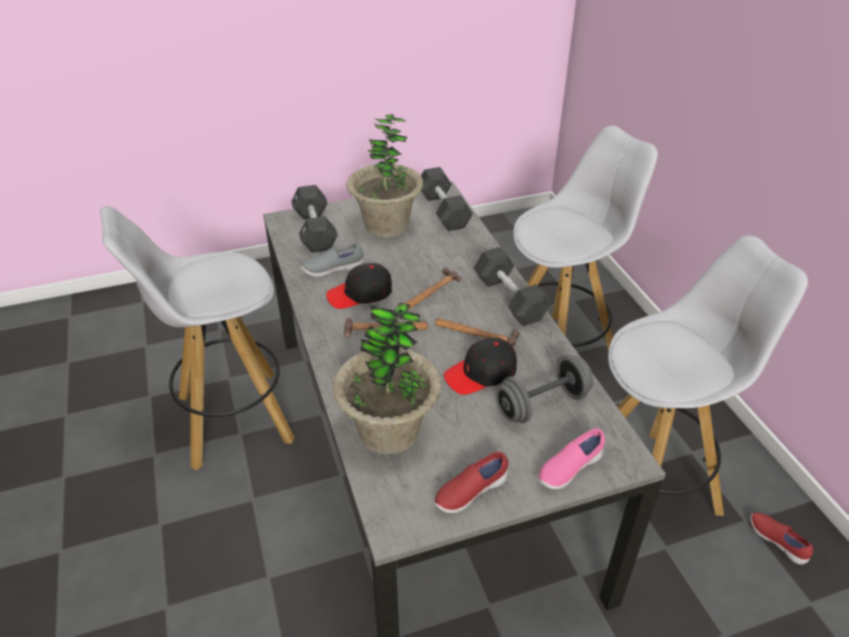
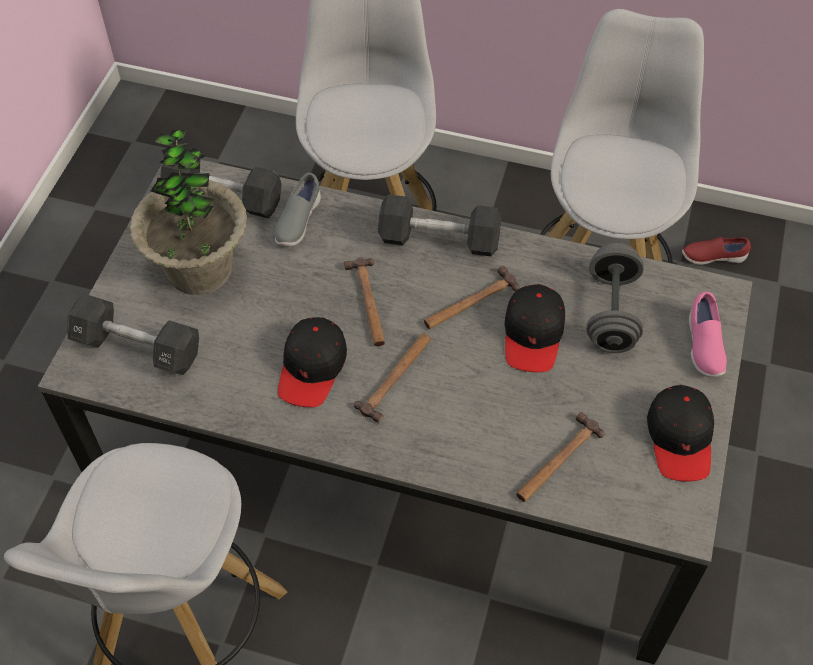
camera: 55 degrees left, 15 degrees up
grey shoe [301,243,364,277] -> grey shoe moved to [275,173,321,246]
potted plant [332,302,441,454] -> hammer [516,412,605,502]
red shoe [434,452,508,513] -> black cap [647,385,714,482]

